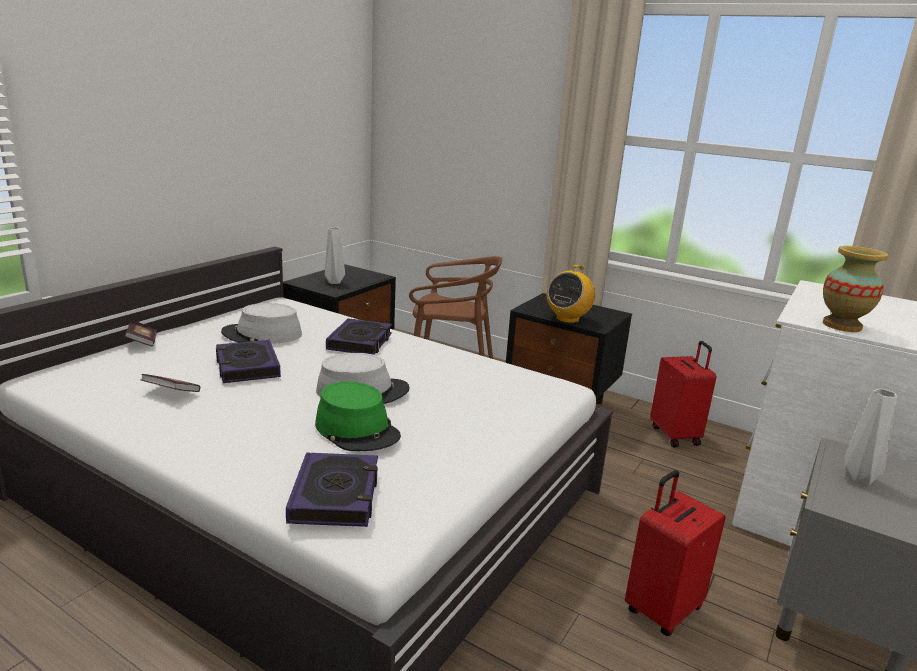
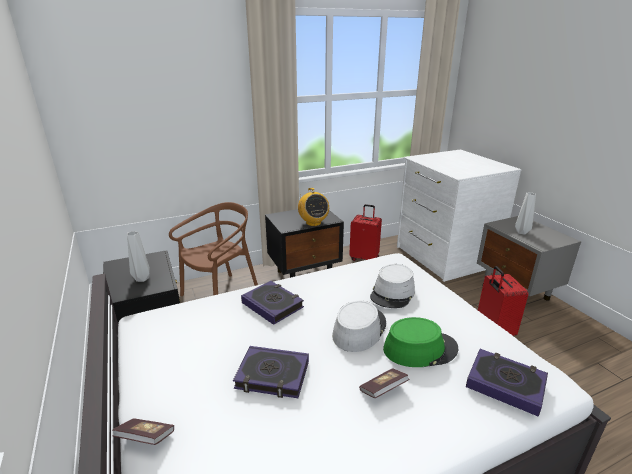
camera: 55 degrees left, 5 degrees up
book [140,374,200,392] -> book moved to [359,368,410,398]
grey hat [221,303,302,344] -> grey hat moved to [370,264,415,308]
vase [823,246,888,332] -> none

